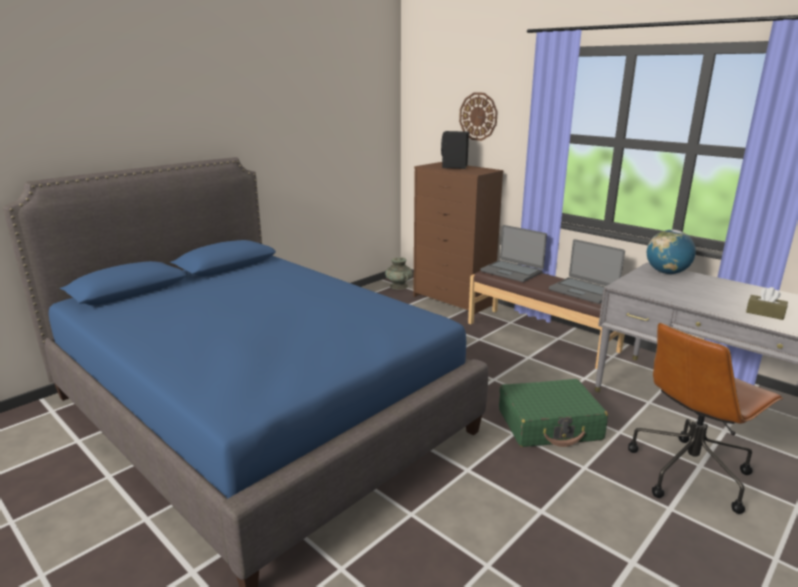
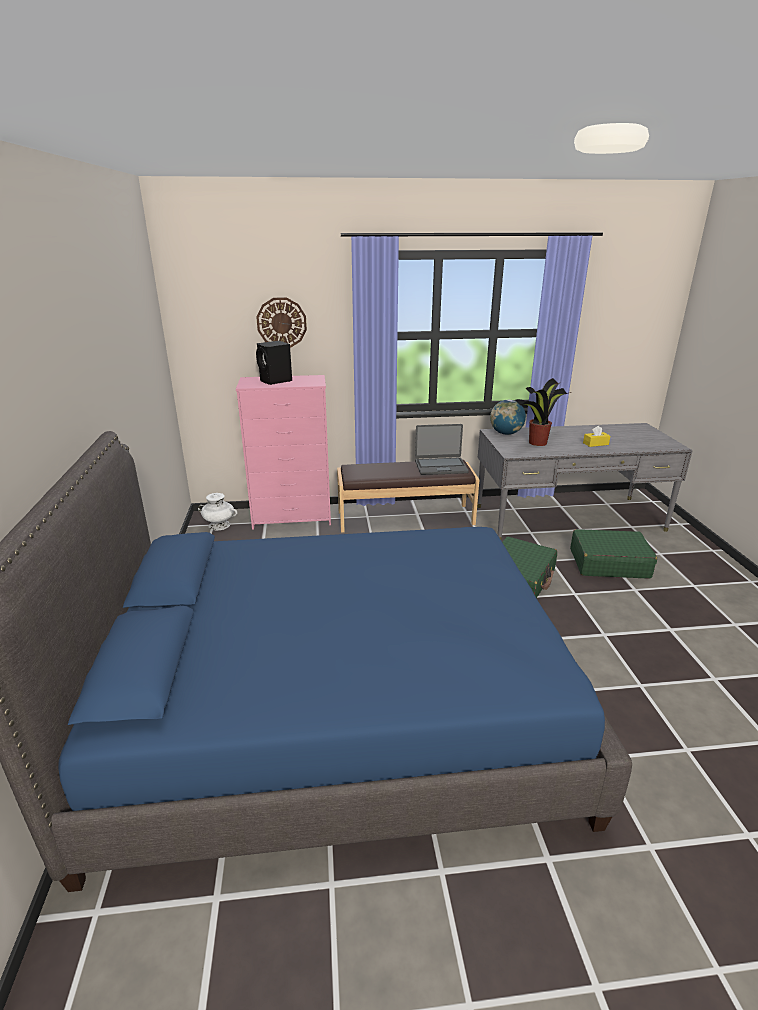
camera: 50 degrees left, 5 degrees up
turquoise vase [385,257,412,290] -> white vase [198,493,237,530]
brown dresser [413,162,504,314] -> pink dresser [236,375,331,530]
laptop [480,225,547,282] -> none
brown office chair [628,323,783,514] -> green suitcase [570,529,657,578]
brown tissue box [746,287,788,320] -> yellow tissue box [583,426,610,447]
none -> potted plant [516,378,571,446]

